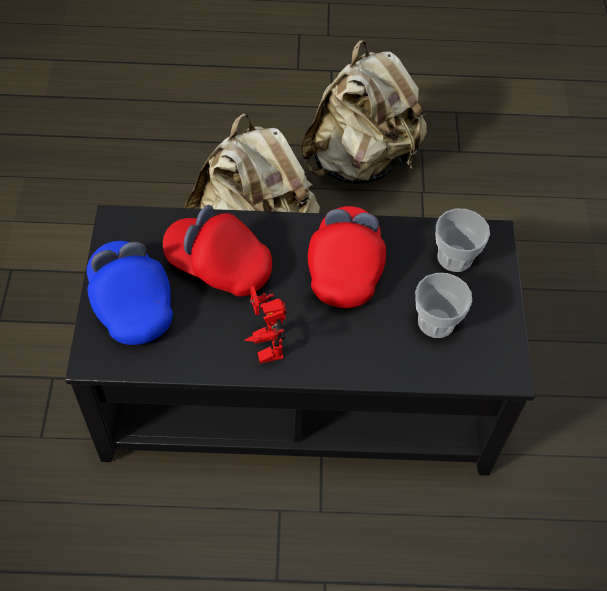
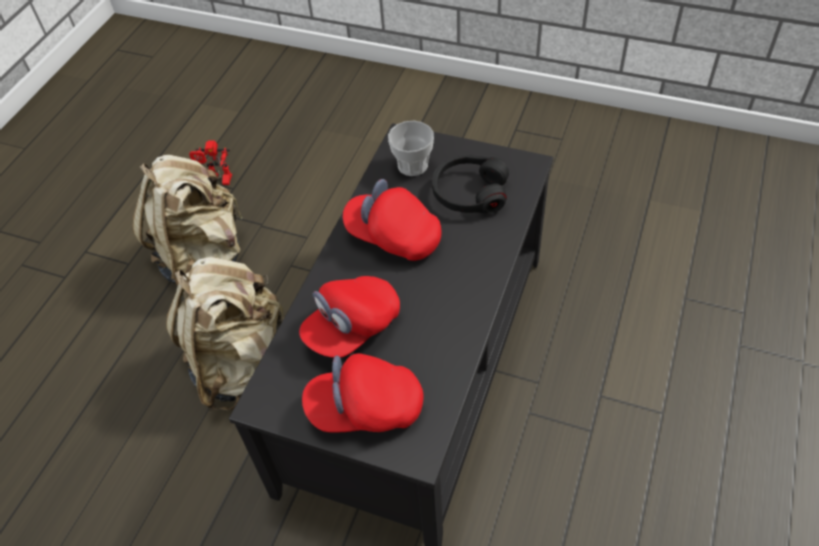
camera: 65 degrees left, 5 degrees down
blue cap [87,241,173,345] -> red cap [302,353,424,433]
toy robot [244,286,286,363] -> toy robot moved to [189,140,232,185]
cup [415,273,473,338] -> black headphones [432,155,509,213]

